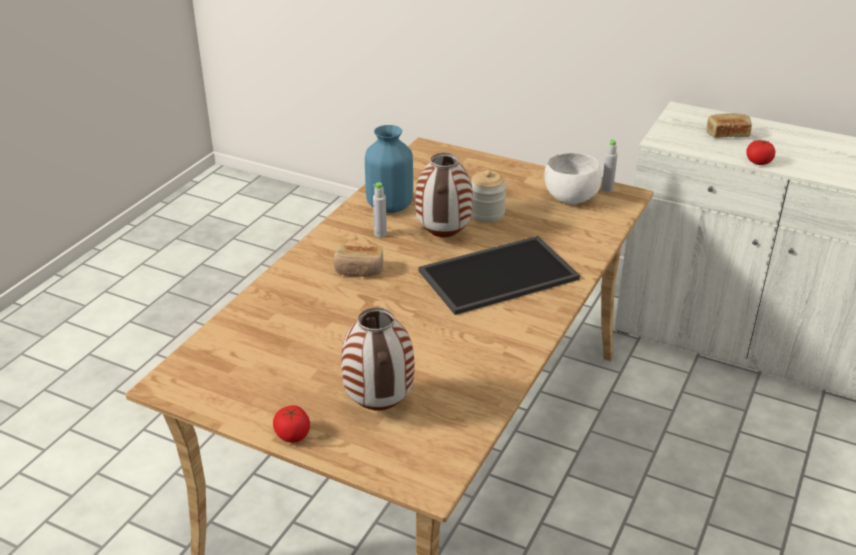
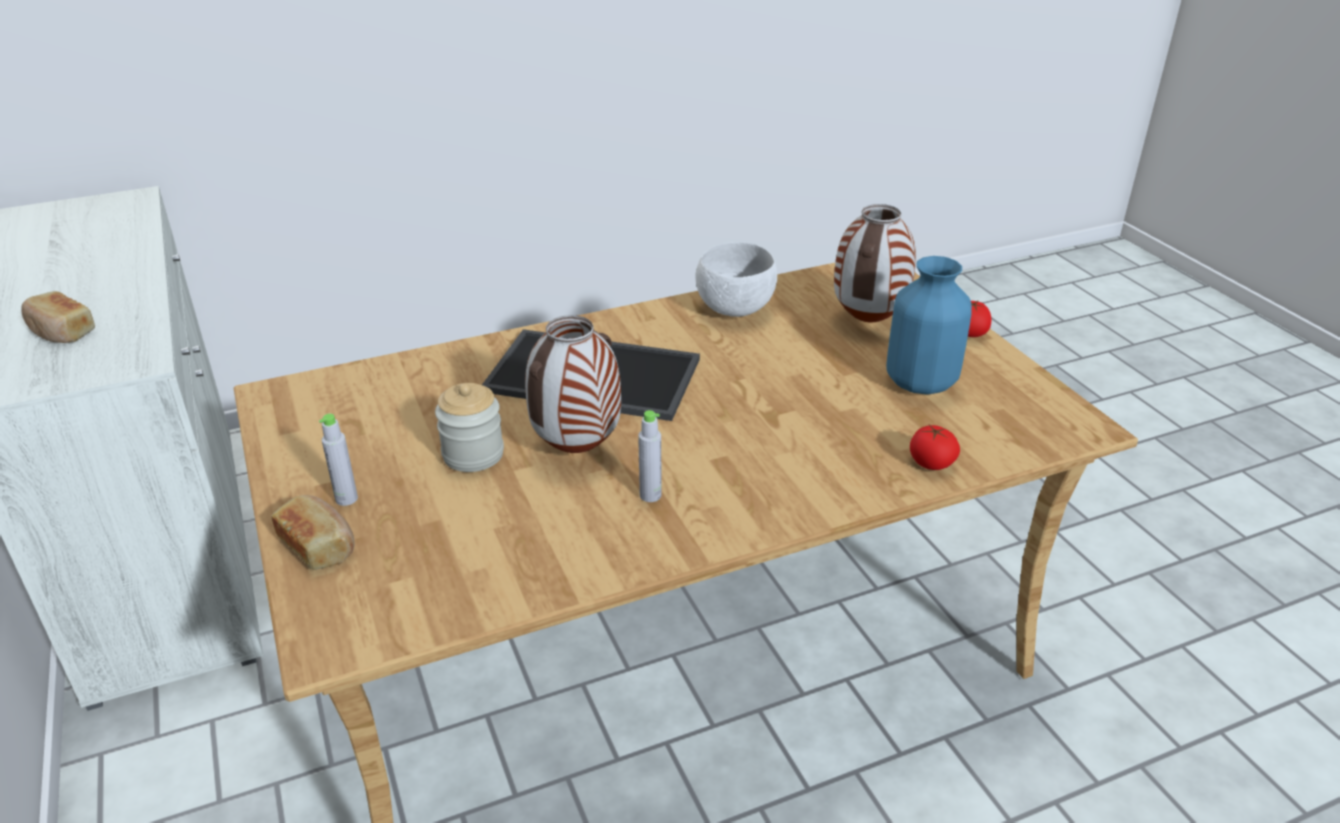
camera: 140 degrees left, 0 degrees up
bread [333,245,383,277] -> bread moved to [272,495,354,570]
blue vase [365,125,413,213] -> blue vase moved to [886,256,972,395]
white bowl [544,153,602,204] -> white bowl moved to [695,242,777,317]
grey bottle [602,139,618,192] -> grey bottle moved to [319,414,358,506]
tomato [746,140,775,165] -> tomato moved to [910,425,960,470]

